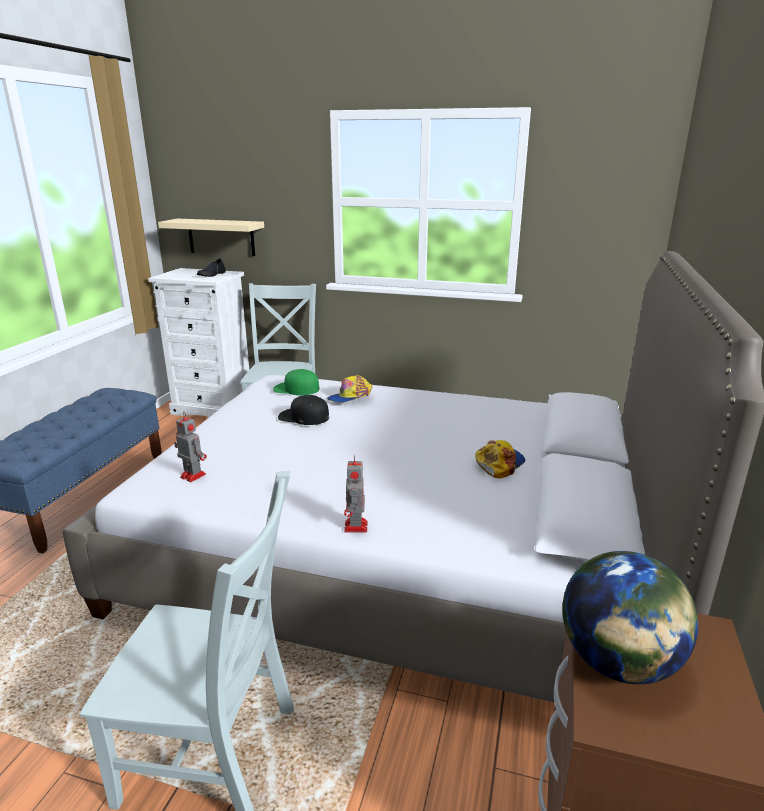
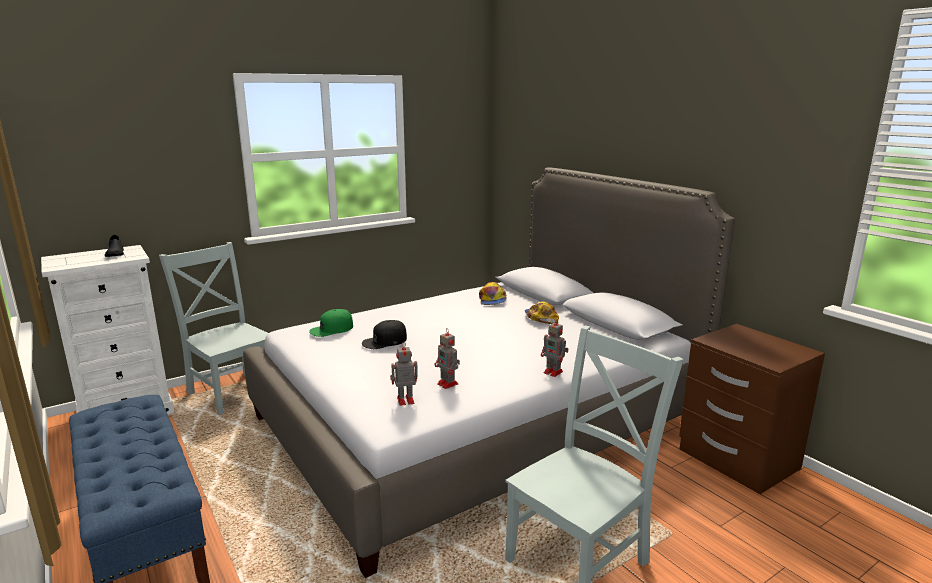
camera: 50 degrees left, 5 degrees down
beige shelf [158,219,264,256] -> none
cap [327,375,373,403] -> cap moved to [479,282,507,305]
globe [562,551,698,684] -> none
none -> toy robot [435,328,460,389]

